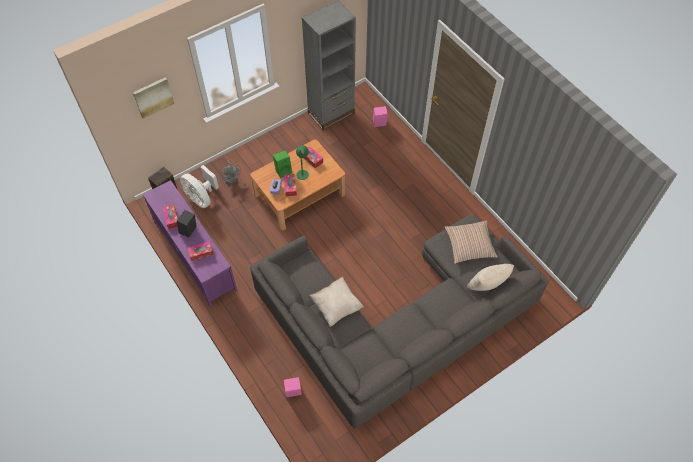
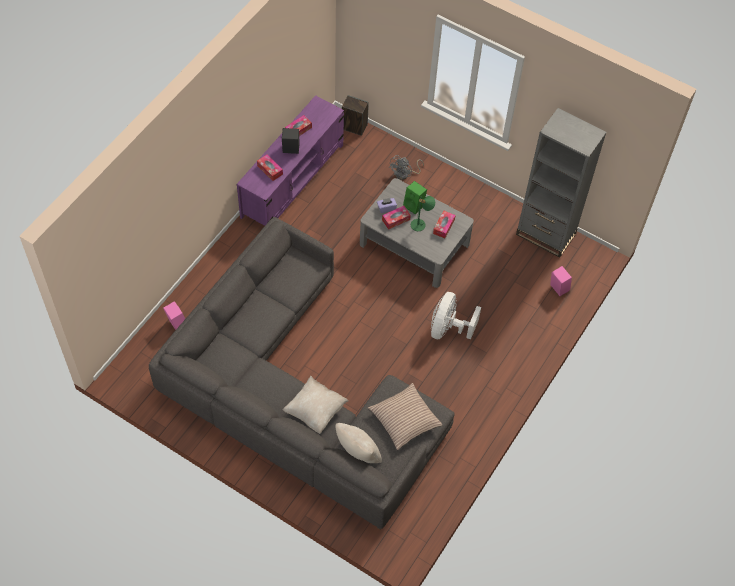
camera: 65 degrees right, 0 degrees up
picture [133,77,174,119] -> none
white fan [180,165,219,208] -> white fan moved to [431,292,481,340]
brown coffee table [251,140,345,230] -> grey coffee table [360,178,474,288]
beige pillow [309,277,364,327] -> beige pillow moved to [283,376,349,434]

